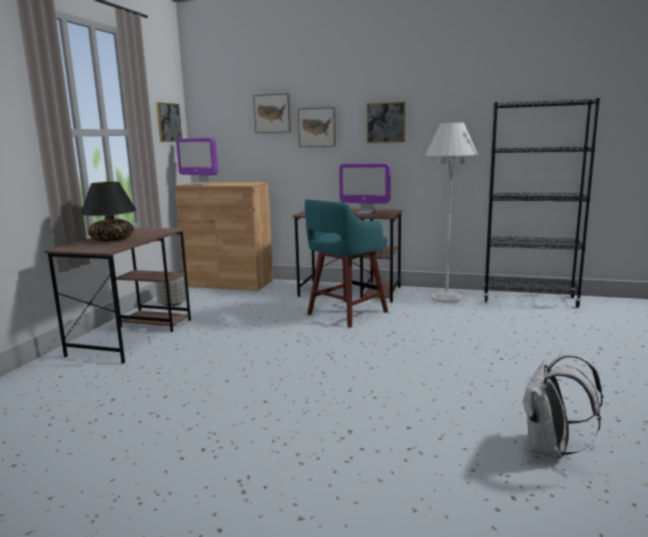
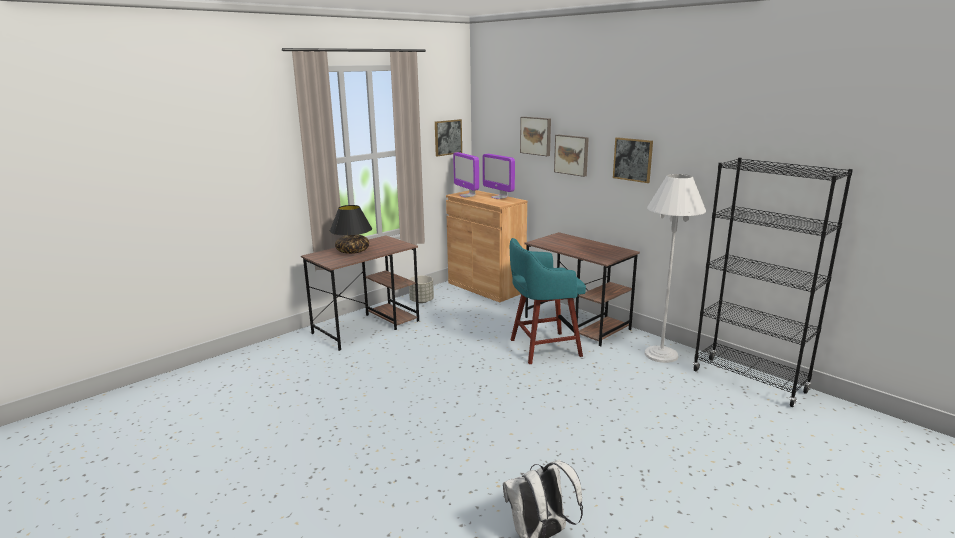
camera: 30 degrees right, 5 degrees up
monitor [339,163,391,214] -> monitor moved to [482,154,515,199]

